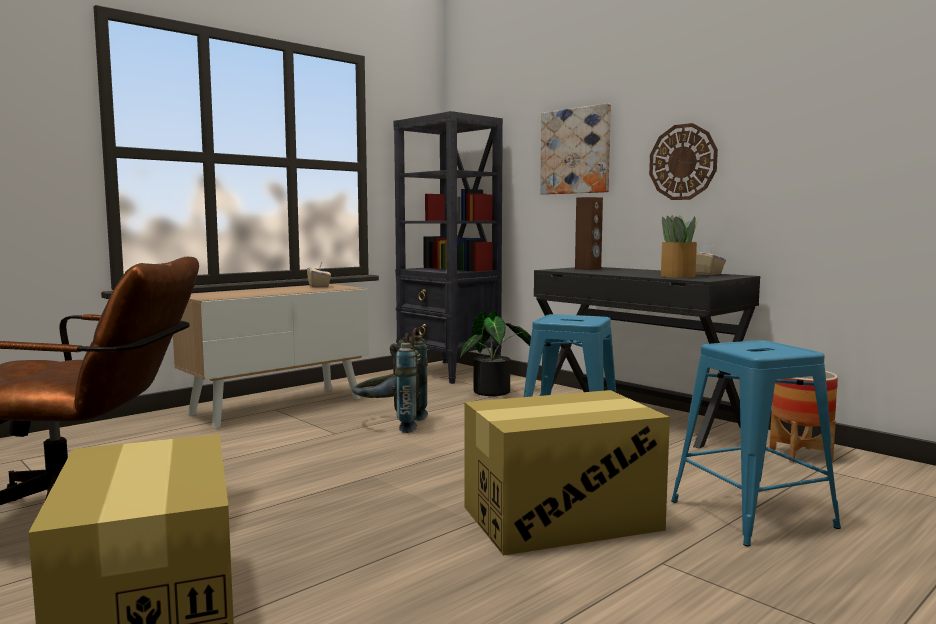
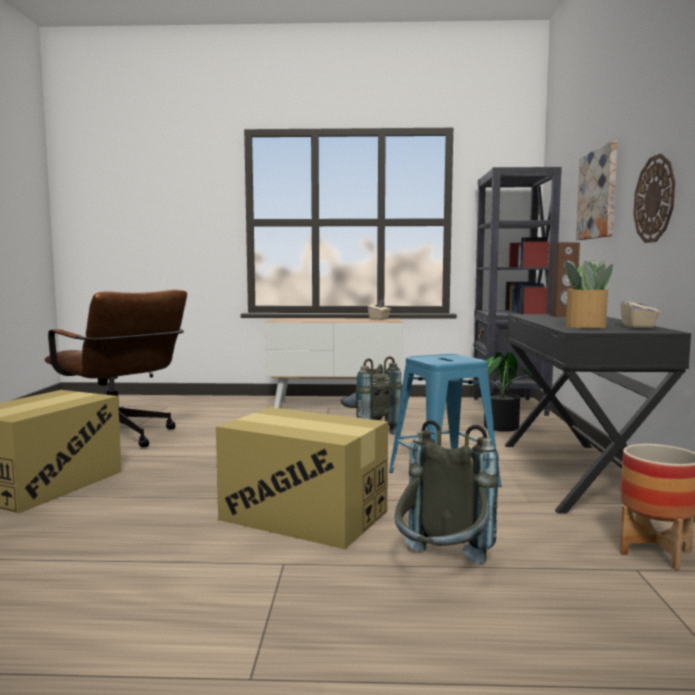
camera: 45 degrees right, 0 degrees up
blue stool [671,340,841,547] -> grey backpack [395,420,499,564]

